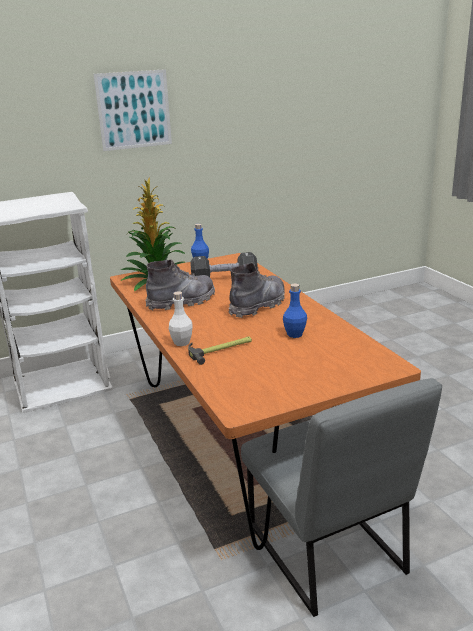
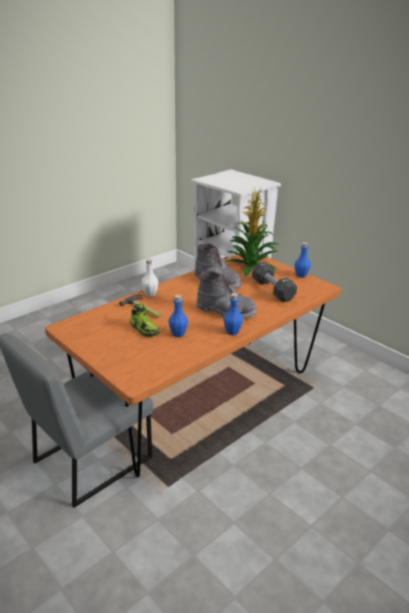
camera: 70 degrees right, 5 degrees up
picture [93,69,172,151] -> none
none -> shoe [130,304,160,337]
none -> blue bottle [224,293,243,335]

